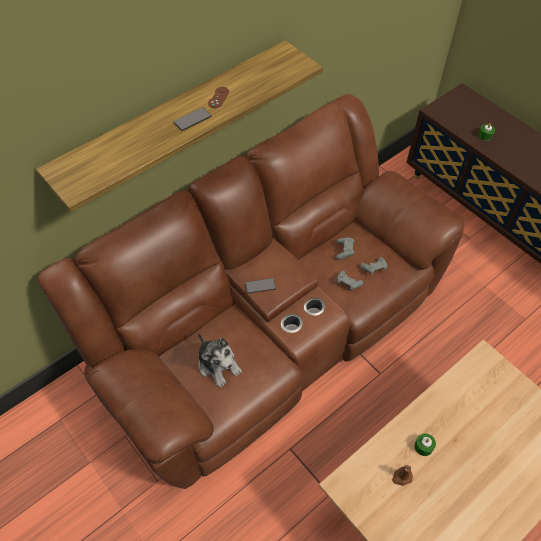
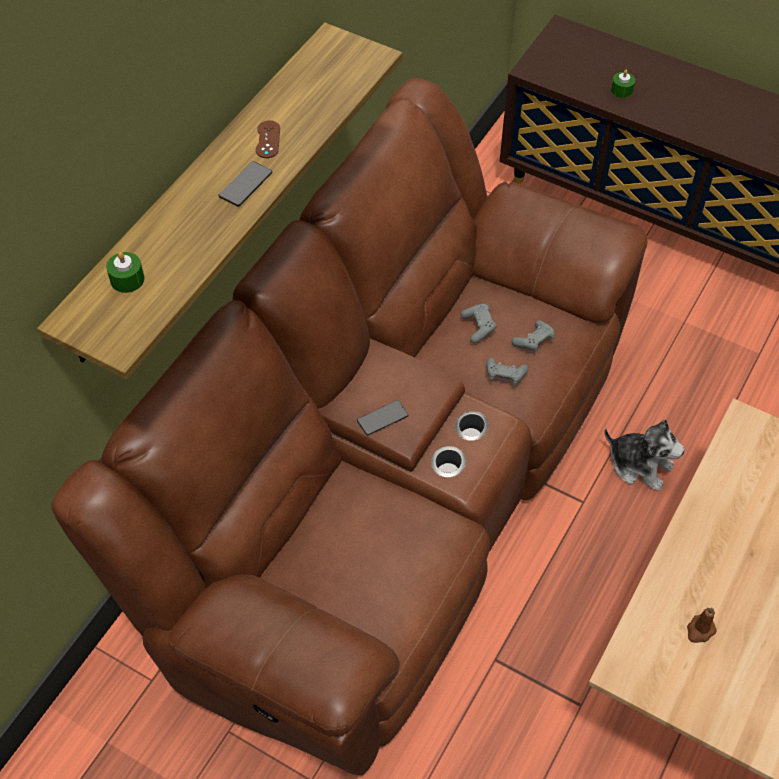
camera: 20 degrees left, 0 degrees up
plush toy [198,332,242,388] -> plush toy moved to [604,419,685,491]
green candle [414,434,436,456] -> green candle moved to [106,252,145,293]

